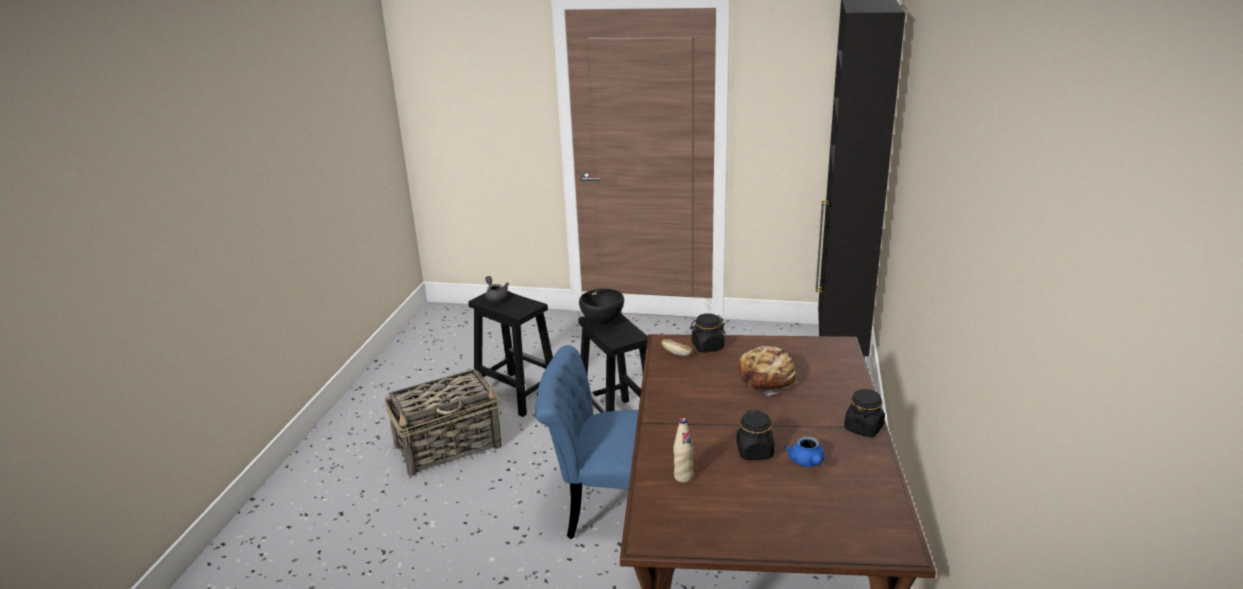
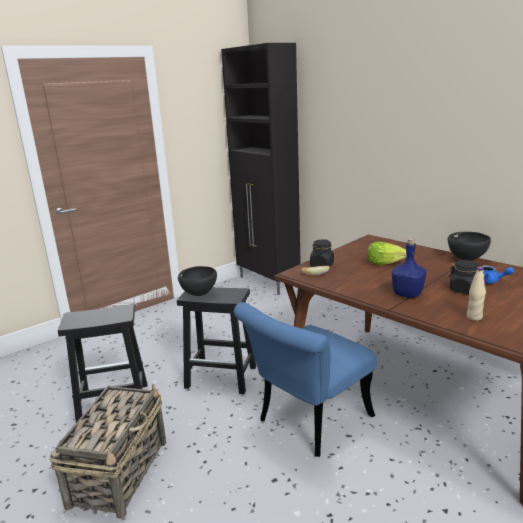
camera: 50 degrees left, 5 degrees down
grey teapot [485,276,509,302] -> none
bread [739,346,798,396] -> lettuce [367,242,406,265]
black jar [844,389,885,437] -> black bowl [448,232,491,261]
none -> blue bottle [392,239,426,298]

